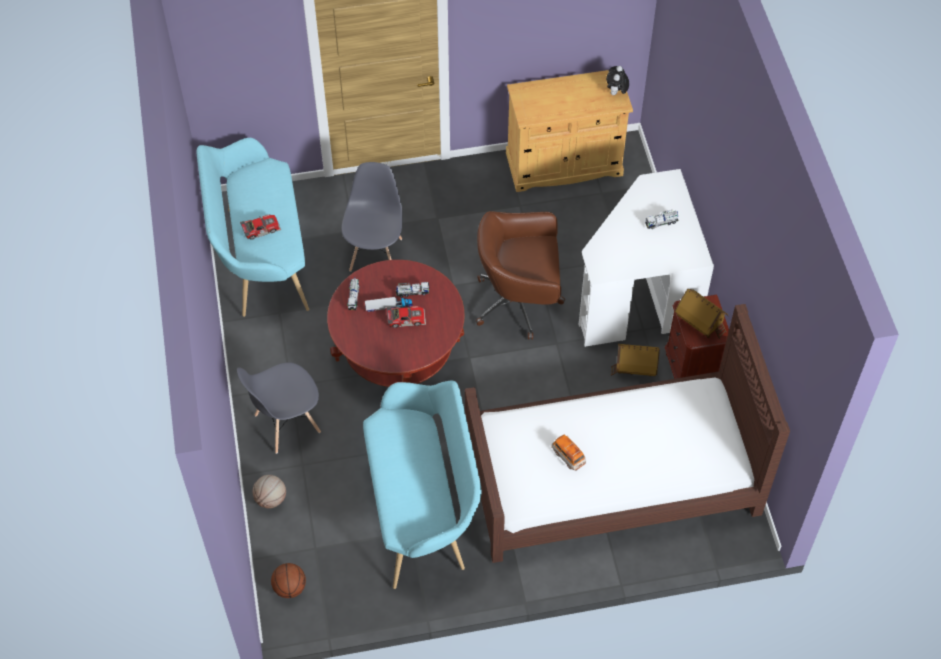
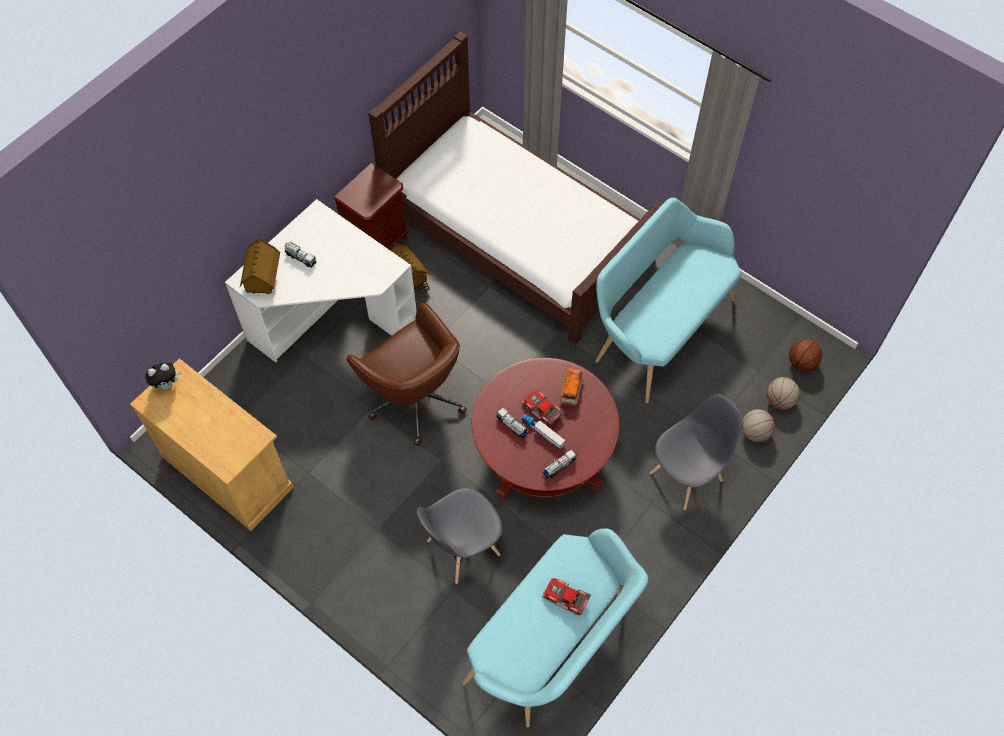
camera: 130 degrees left, 5 degrees up
grey chair [237,362,321,454] -> grey chair turned 60 degrees counterclockwise [650,394,743,510]
toy car [551,435,586,470] -> toy car moved to [560,368,583,406]
toy house [675,289,729,339] -> toy house moved to [240,238,280,294]
none -> basketball [767,377,800,410]

